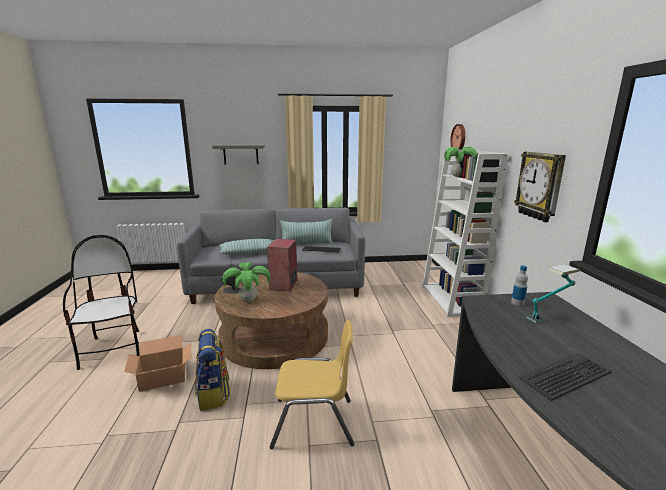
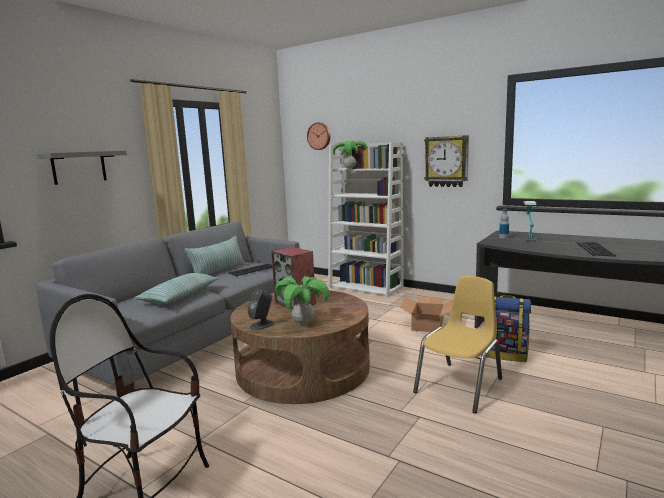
camera: 50 degrees left, 5 degrees down
cardboard box [124,335,191,392] -> cardboard box moved to [400,296,453,332]
backpack [195,329,230,411] -> backpack moved to [486,295,531,362]

